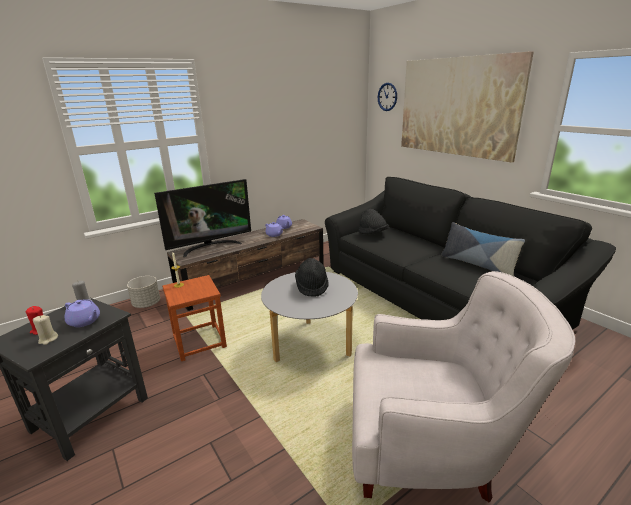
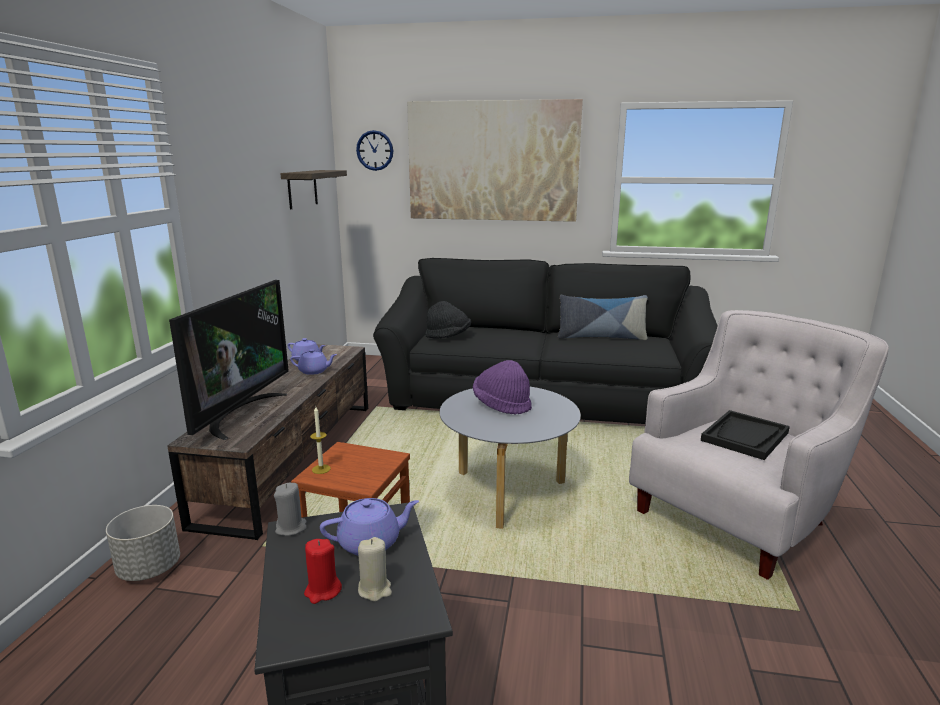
camera: 45 degrees left, 5 degrees down
black hat [295,258,329,297] -> purple hat [473,360,532,415]
none -> shelf [280,170,347,209]
none -> black tray [701,410,790,460]

